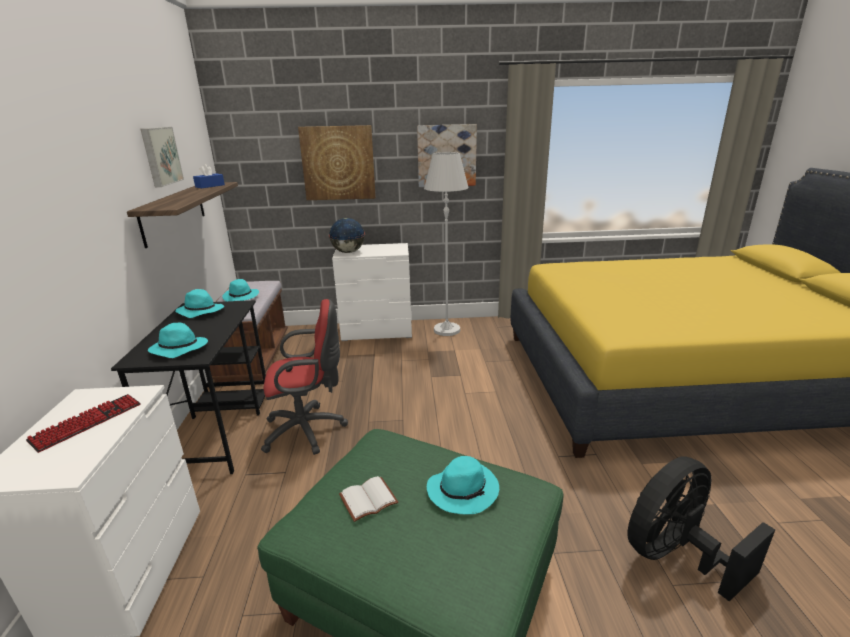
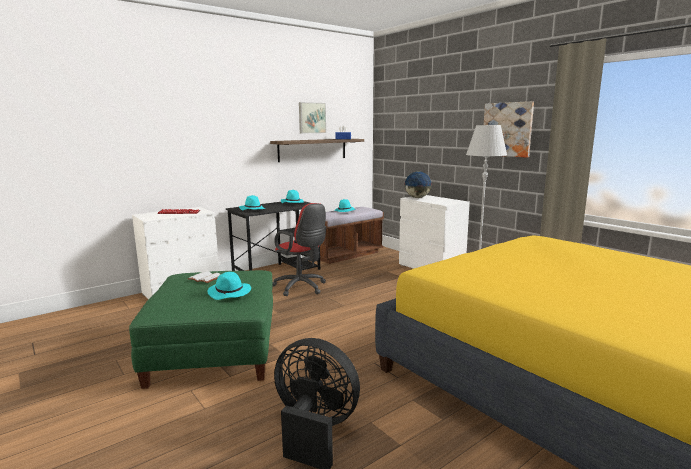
camera: 55 degrees right, 10 degrees down
picture [298,125,376,200] -> none

